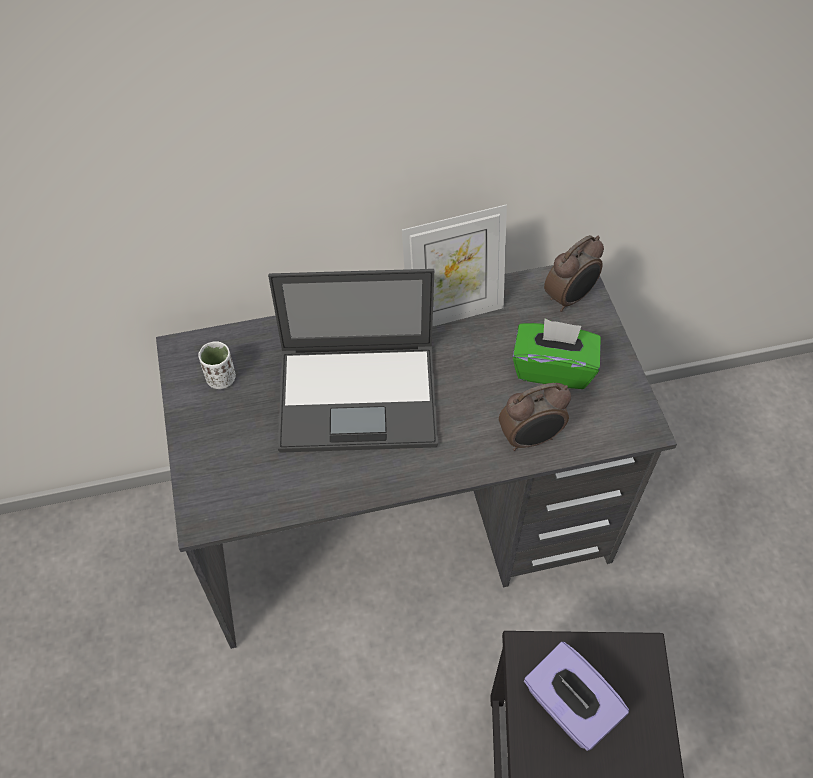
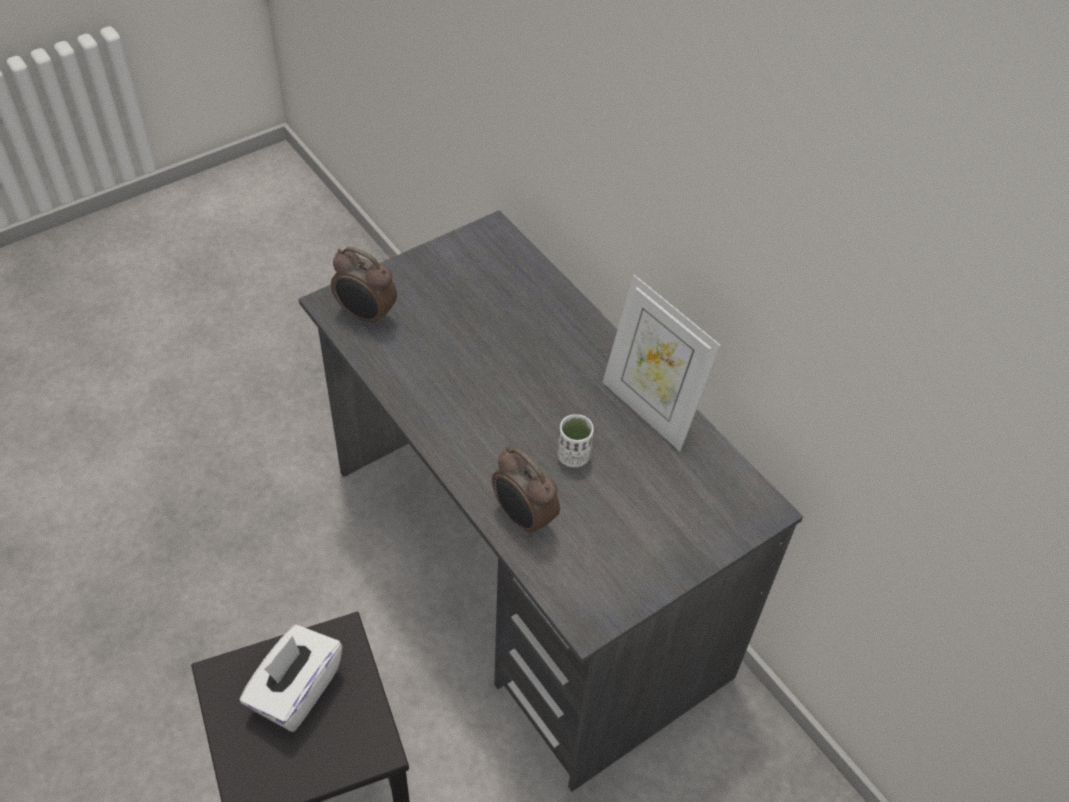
camera: 65 degrees right, 5 degrees down
white cup [198,341,236,389] -> white cup moved to [557,414,594,467]
laptop [268,269,438,453] -> none
green tissue box [513,319,601,389] -> none
purple tissue box [524,642,629,751] -> white tissue box [240,625,342,732]
alarm clock [544,235,604,312] -> alarm clock moved to [331,247,397,328]

